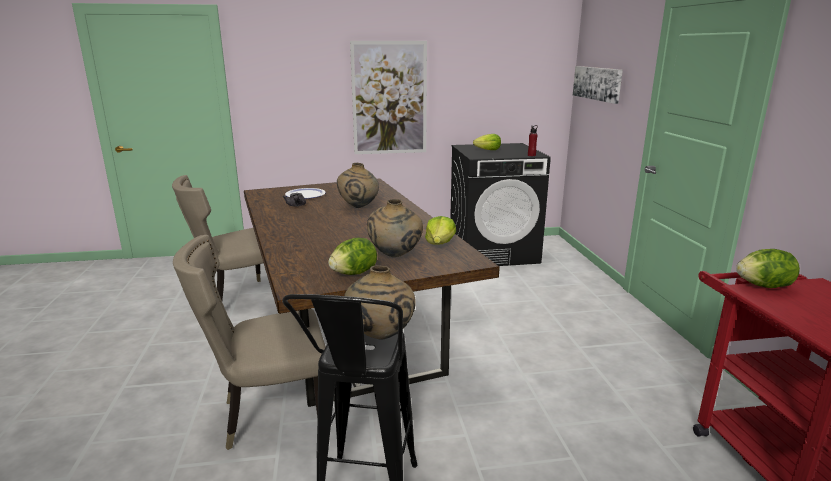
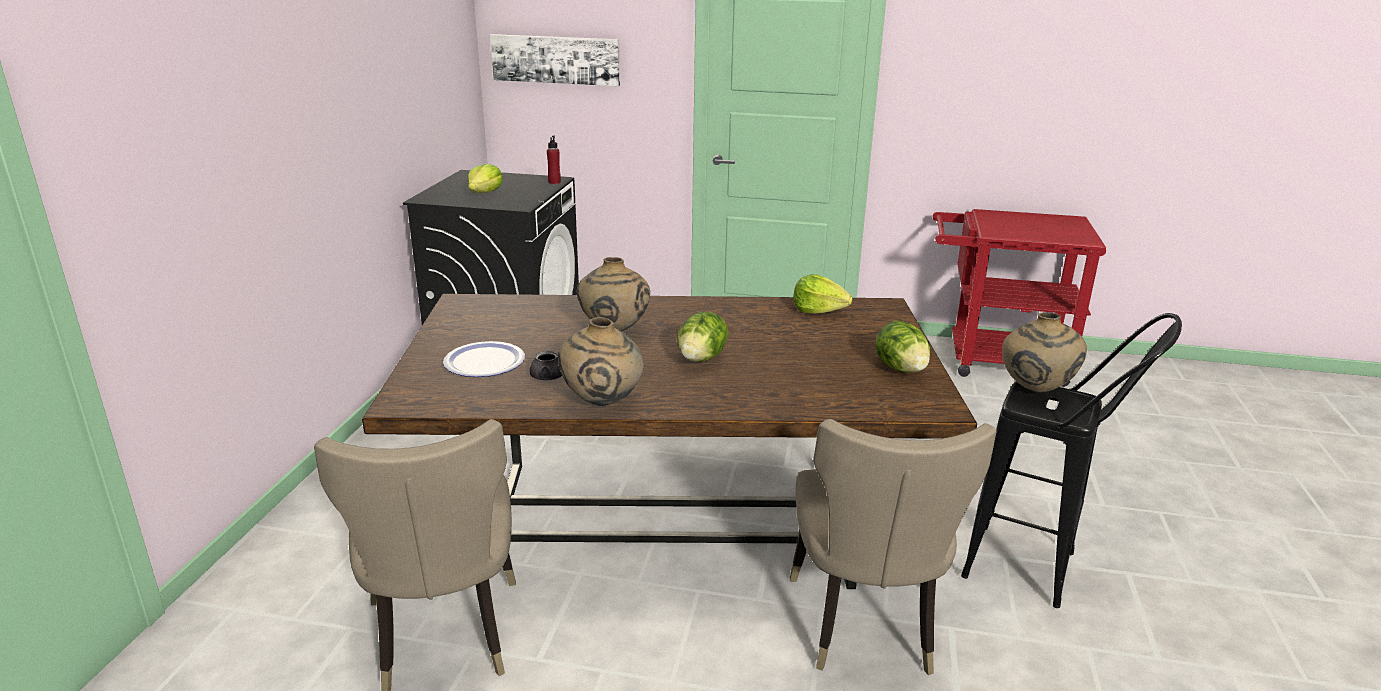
camera: 70 degrees left, 5 degrees up
picture [350,41,427,154] -> none
beige vase [367,199,423,257] -> beige vase moved to [558,317,644,406]
lettuce [736,249,800,288] -> lettuce moved to [677,312,729,362]

